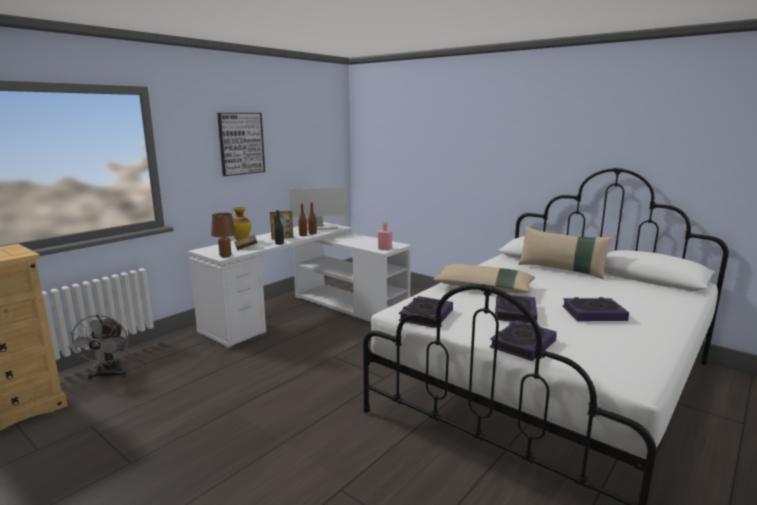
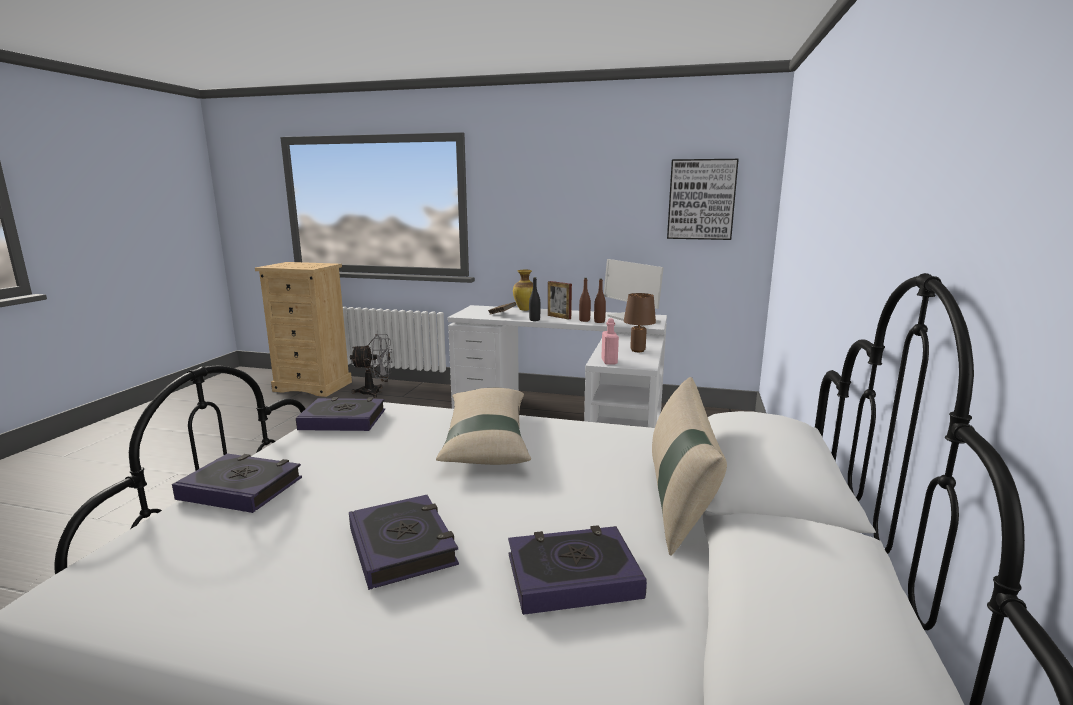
camera: 65 degrees right, 0 degrees up
grey fan [68,315,128,379] -> grey fan turned 150 degrees counterclockwise [350,334,392,398]
brown table lamp [211,213,236,257] -> brown table lamp moved to [624,293,656,352]
picture [217,113,265,176] -> picture moved to [667,159,739,240]
book [495,295,538,323] -> book moved to [508,525,647,615]

